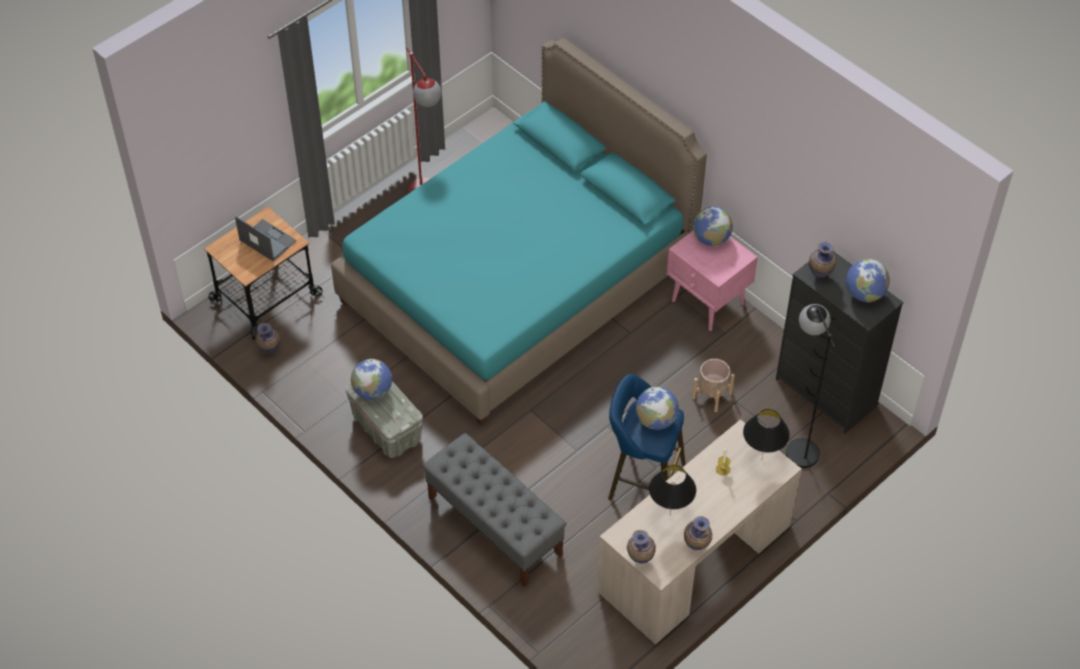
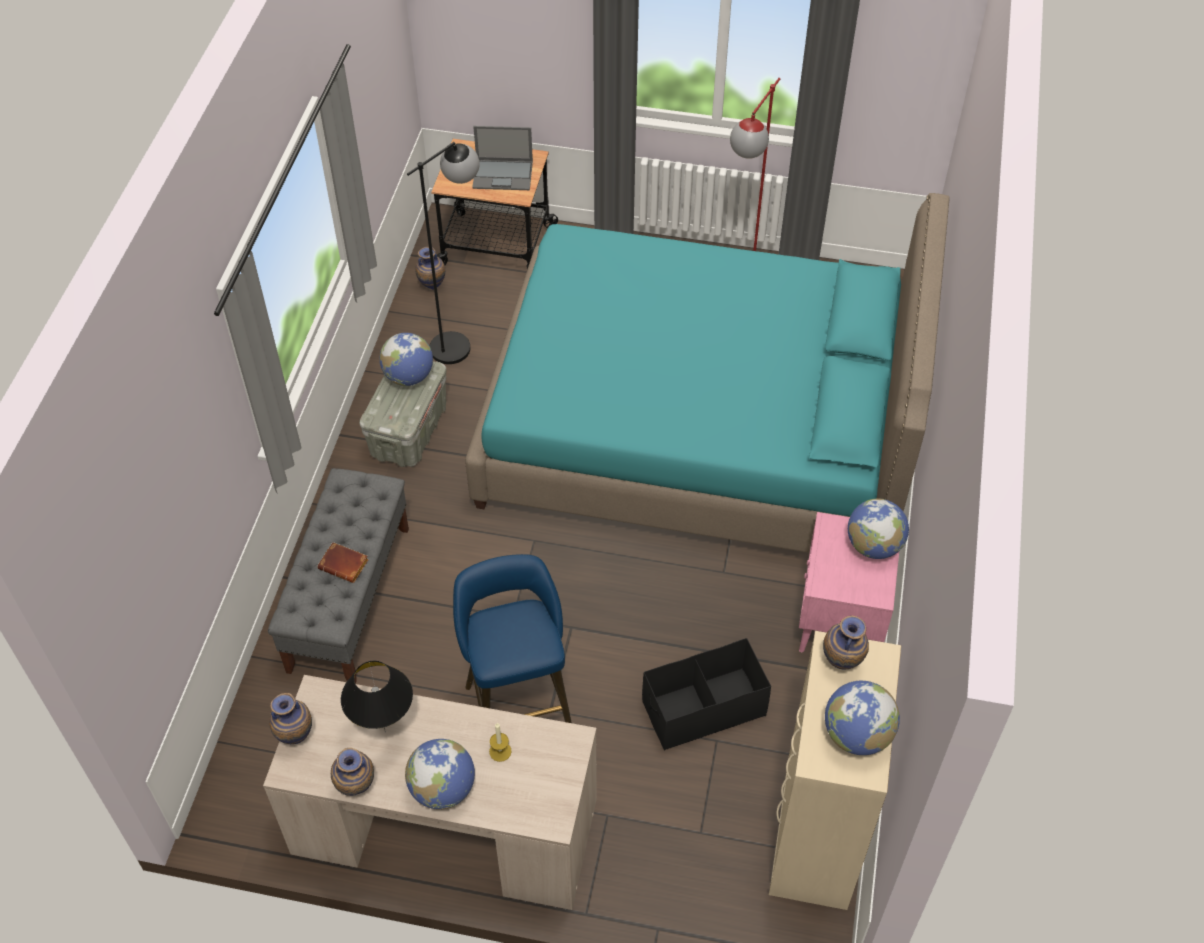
camera: 55 degrees right, 0 degrees up
laptop [235,216,296,262] -> laptop turned 90 degrees clockwise [472,126,533,190]
globe [635,386,679,430] -> globe moved to [405,739,475,809]
beige planter [692,359,735,412] -> black storage box [642,638,771,751]
black table lamp [743,409,790,458] -> none
black dresser [776,251,904,434] -> beige dresser [769,631,901,910]
black floor lamp [786,304,835,468] -> black floor lamp moved to [407,142,480,364]
none -> brown book [317,542,369,583]

